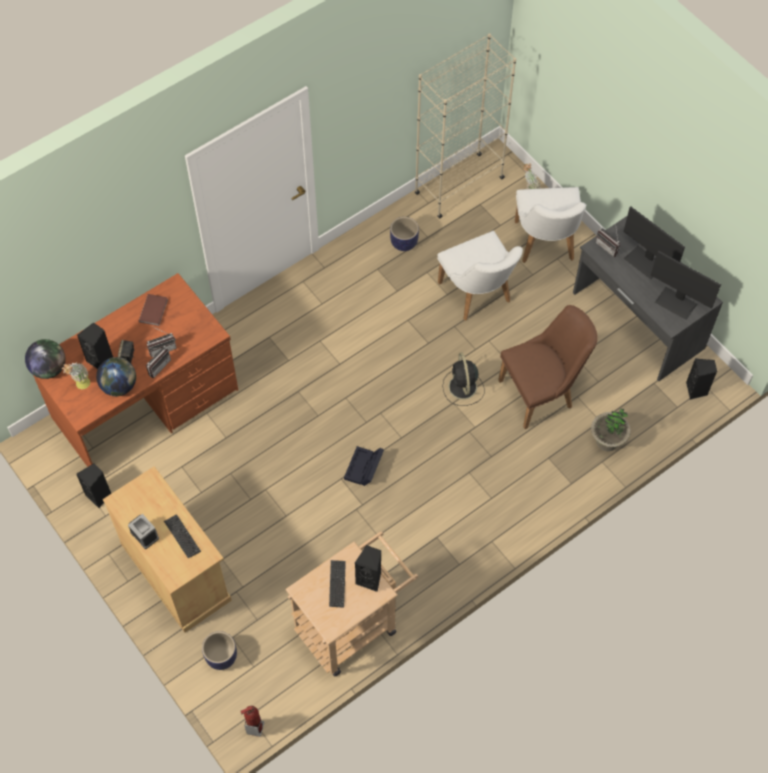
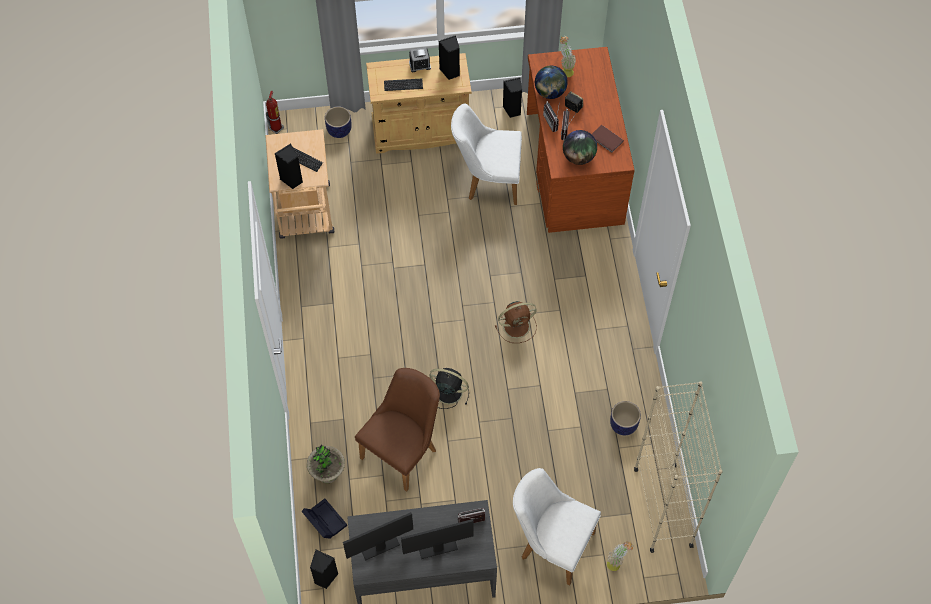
camera: 120 degrees right, 0 degrees up
globe [25,339,66,379] -> globe moved to [563,130,597,165]
black speaker [77,322,113,369] -> black speaker moved to [439,35,460,80]
black storage box [344,446,384,486] -> black storage box moved to [301,498,347,539]
white chair [437,231,523,321] -> white chair moved to [451,103,522,205]
brown chair [498,305,598,429] -> brown chair turned 150 degrees counterclockwise [355,368,440,492]
none -> brown fan [495,301,537,343]

